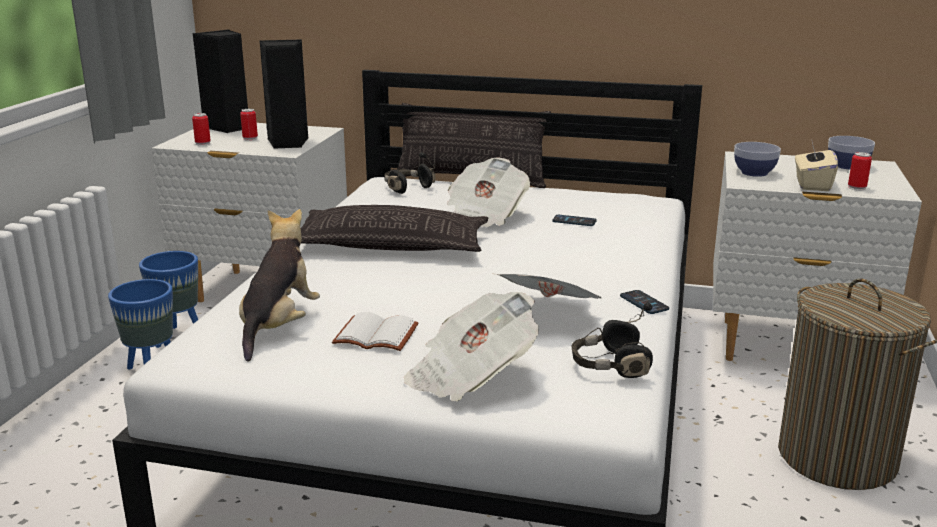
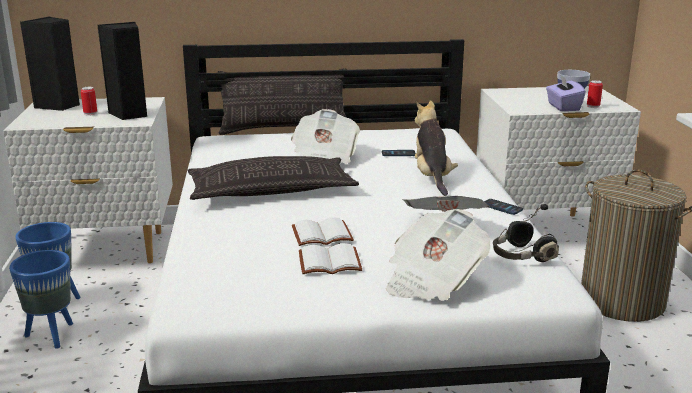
camera: 20 degrees left, 0 degrees up
can [192,113,211,146] -> none
plush toy [239,209,320,362] -> plush toy moved to [415,100,458,196]
black headphones [384,152,435,194] -> none
bowl [734,142,781,177] -> none
beige tissue box [795,142,838,191] -> purple tissue box [546,75,586,111]
none -> white book [292,217,354,246]

